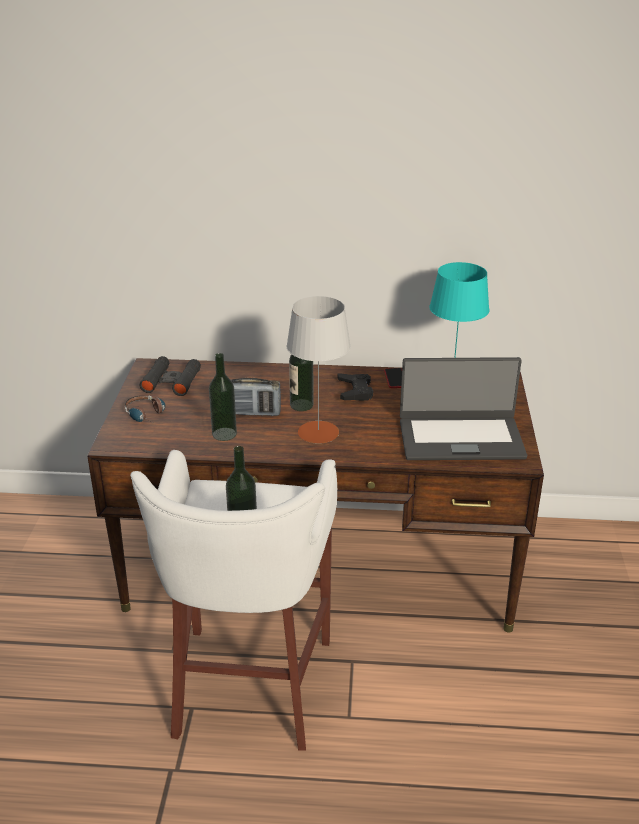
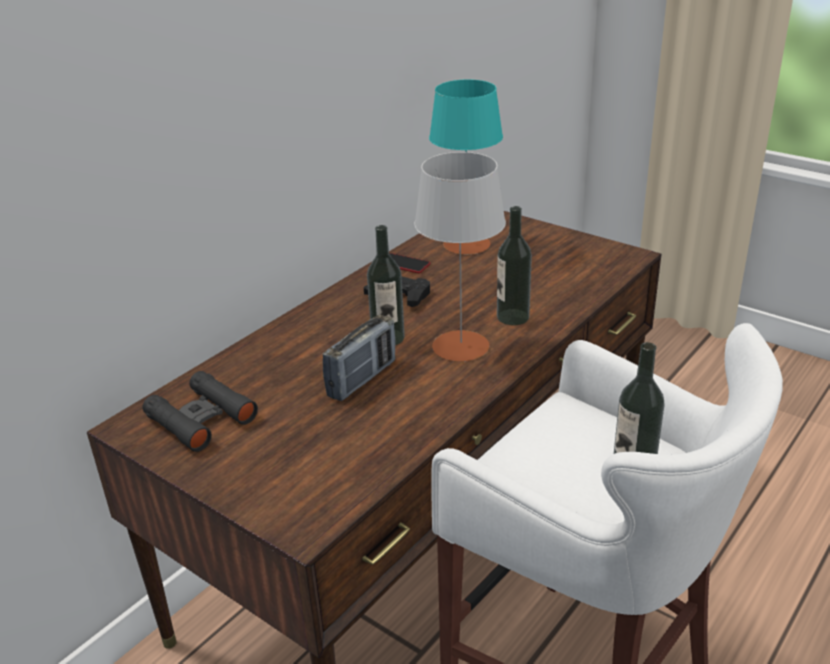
camera: 55 degrees left, 0 degrees up
headphones [125,396,165,422] -> none
bottle [209,353,237,441] -> bottle moved to [497,206,532,325]
laptop [400,357,527,460] -> none

